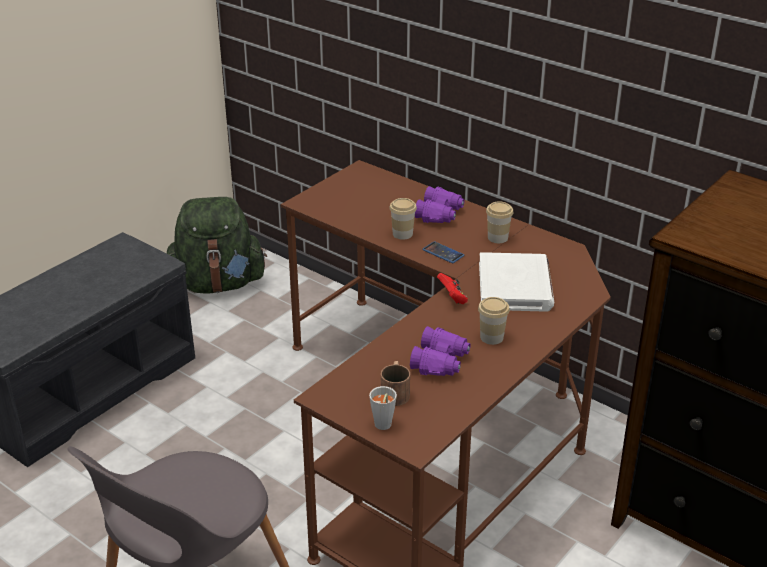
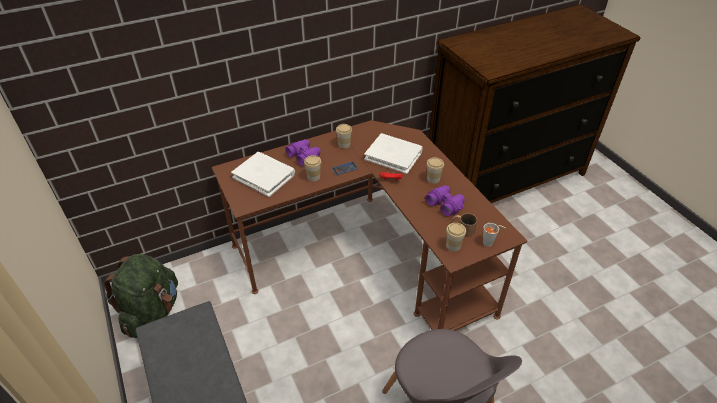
camera: 65 degrees left, 10 degrees up
none -> white book [231,152,295,197]
none -> cup [446,223,466,252]

